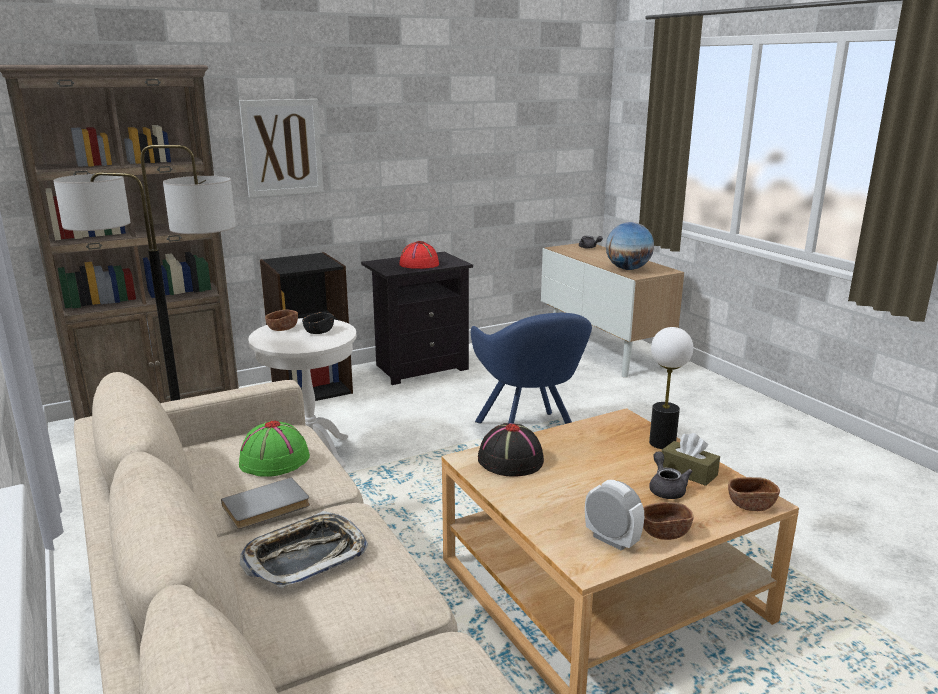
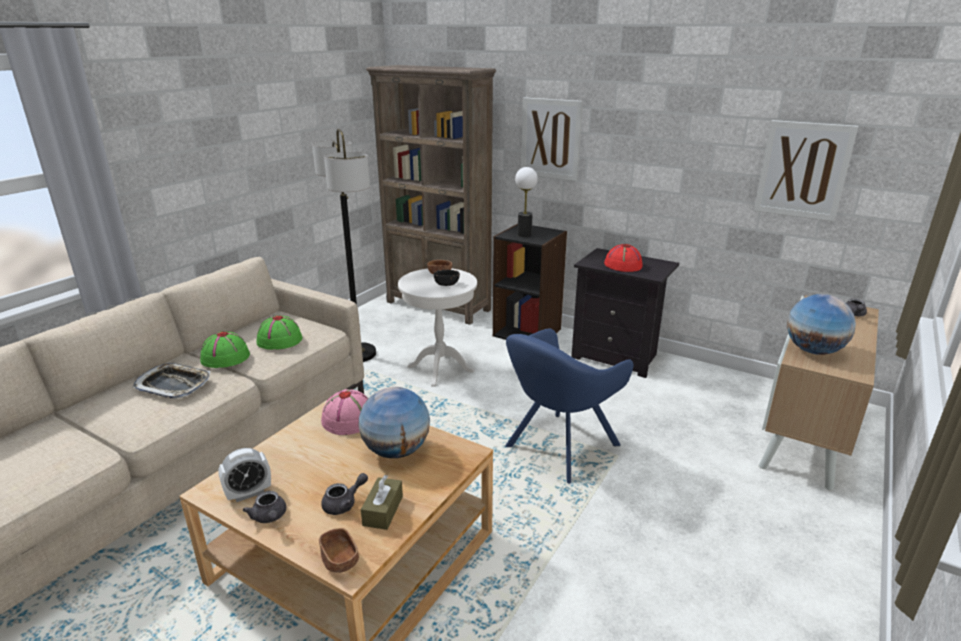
camera: 60 degrees right, 5 degrees up
grey book [221,477,310,529] -> green hat [200,331,250,368]
black hat [478,423,544,476] -> pink hat [321,389,368,435]
alarm clock [585,480,644,551] -> alarm clock turned 45 degrees clockwise [218,448,271,502]
brown bowl [643,502,694,540] -> grey teapot [243,491,286,523]
table lamp [649,327,693,449] -> table lamp moved to [515,167,538,237]
none -> globe [358,387,430,458]
none -> picture [754,120,859,222]

